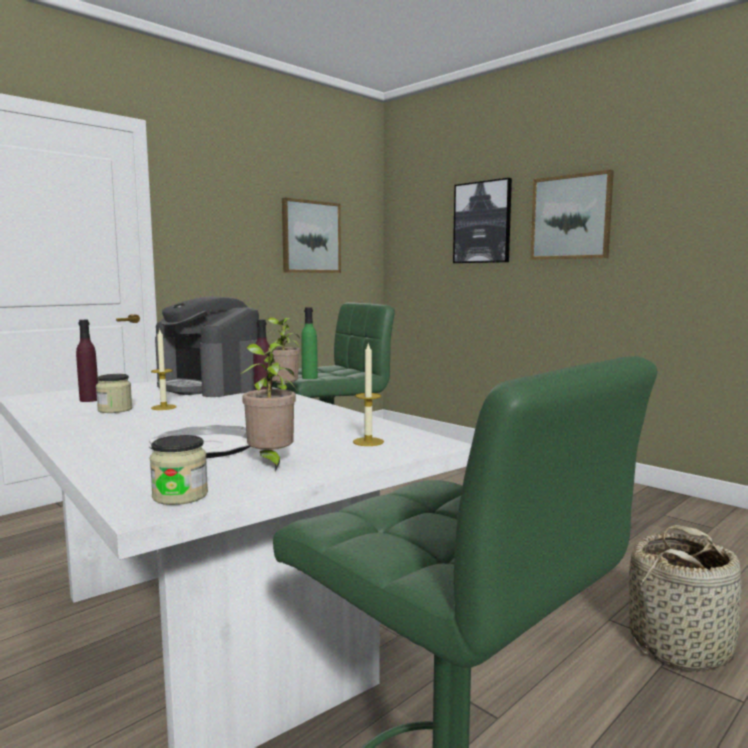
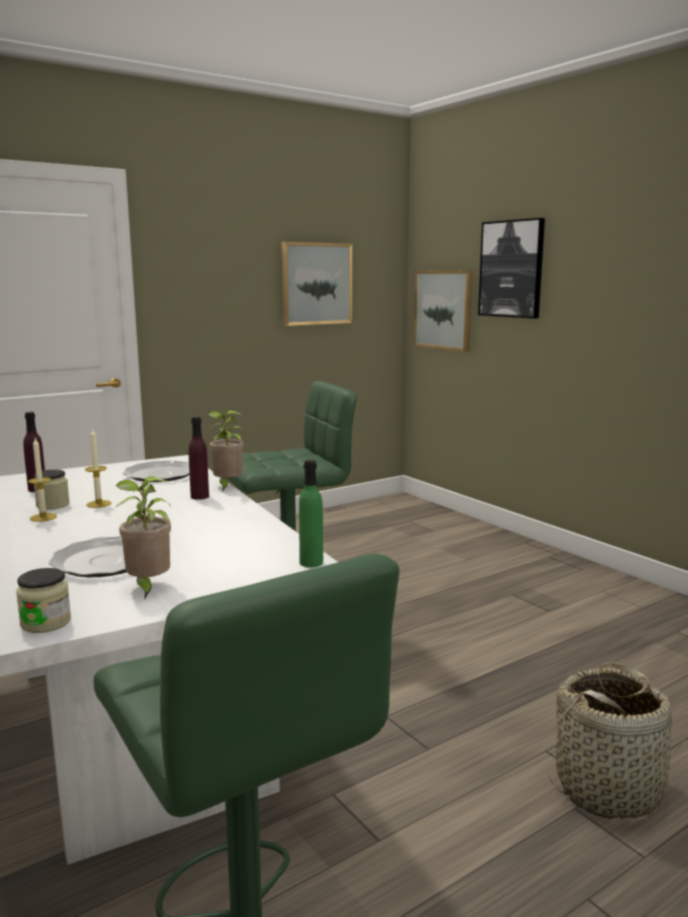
camera: 10 degrees right, 5 degrees up
coffee machine [155,296,259,397] -> plate [123,460,190,482]
green bottle [301,307,318,379] -> green bottle moved to [299,460,323,567]
candle [353,342,384,446] -> candle moved to [28,438,57,522]
picture [530,170,614,260] -> picture moved to [414,270,473,352]

